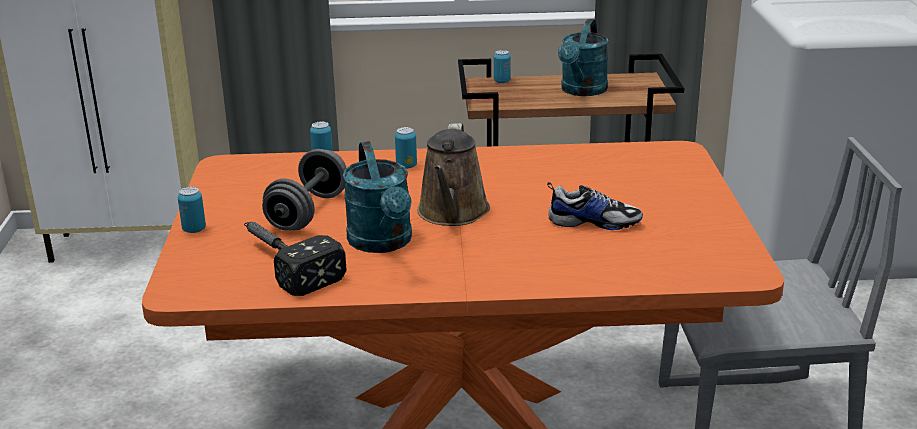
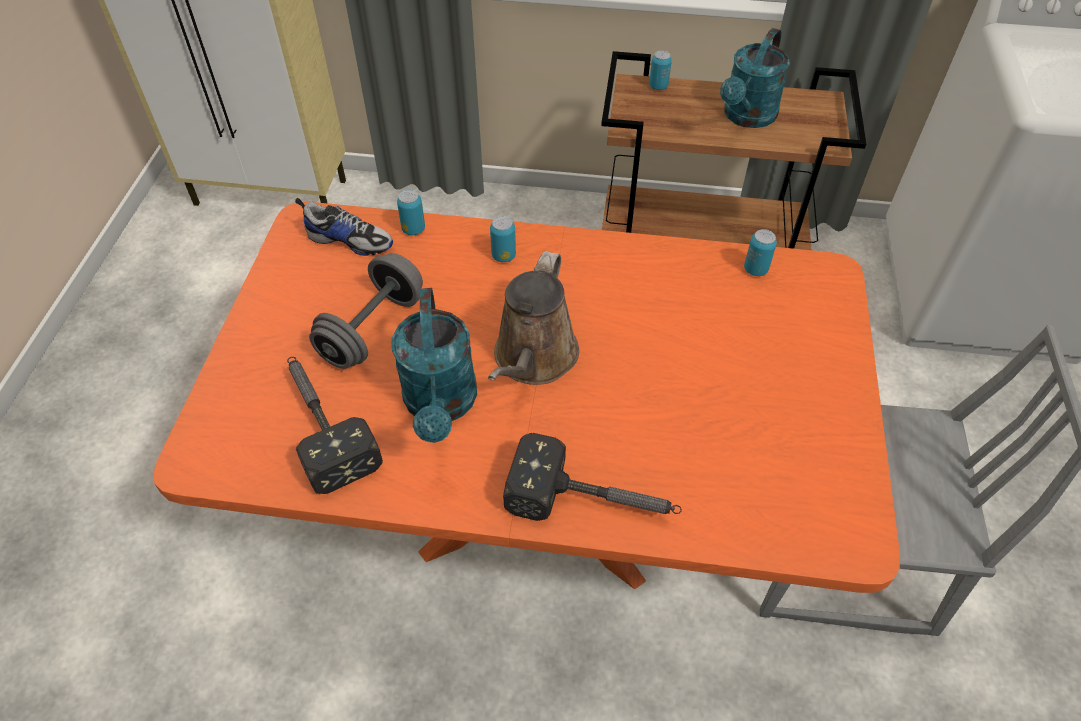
camera: 10 degrees right, 25 degrees up
can [178,187,206,233] -> can moved to [744,229,777,276]
shoe [547,182,643,230] -> shoe moved to [295,198,393,256]
none -> hammer [503,433,682,521]

